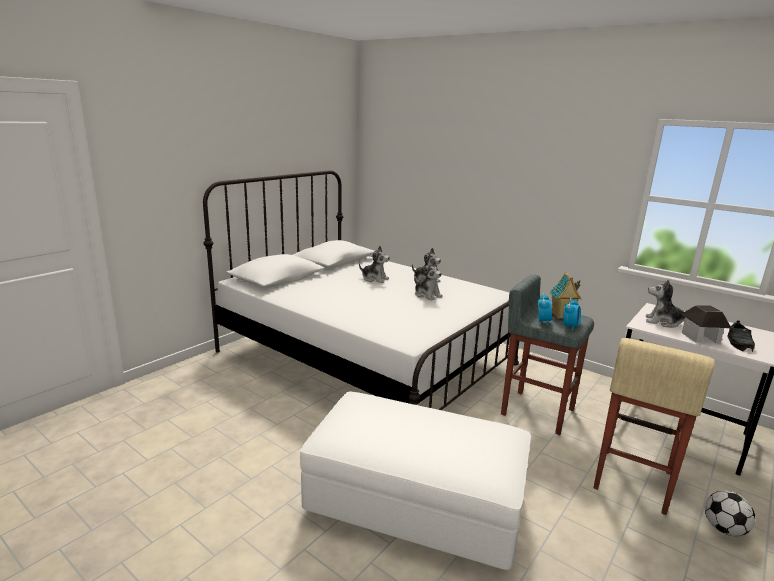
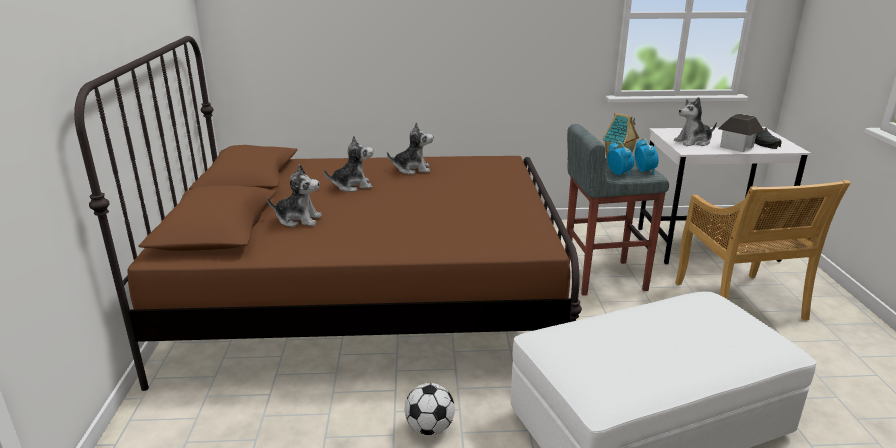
camera: 40 degrees left, 5 degrees up
white bed [203,170,519,410] -> brown bed [74,36,582,391]
plush toy [414,260,443,301] -> plush toy moved to [267,164,322,227]
beige stool [593,338,715,515] -> beige chair [675,180,851,321]
football [705,491,755,536] -> football moved to [405,383,455,435]

